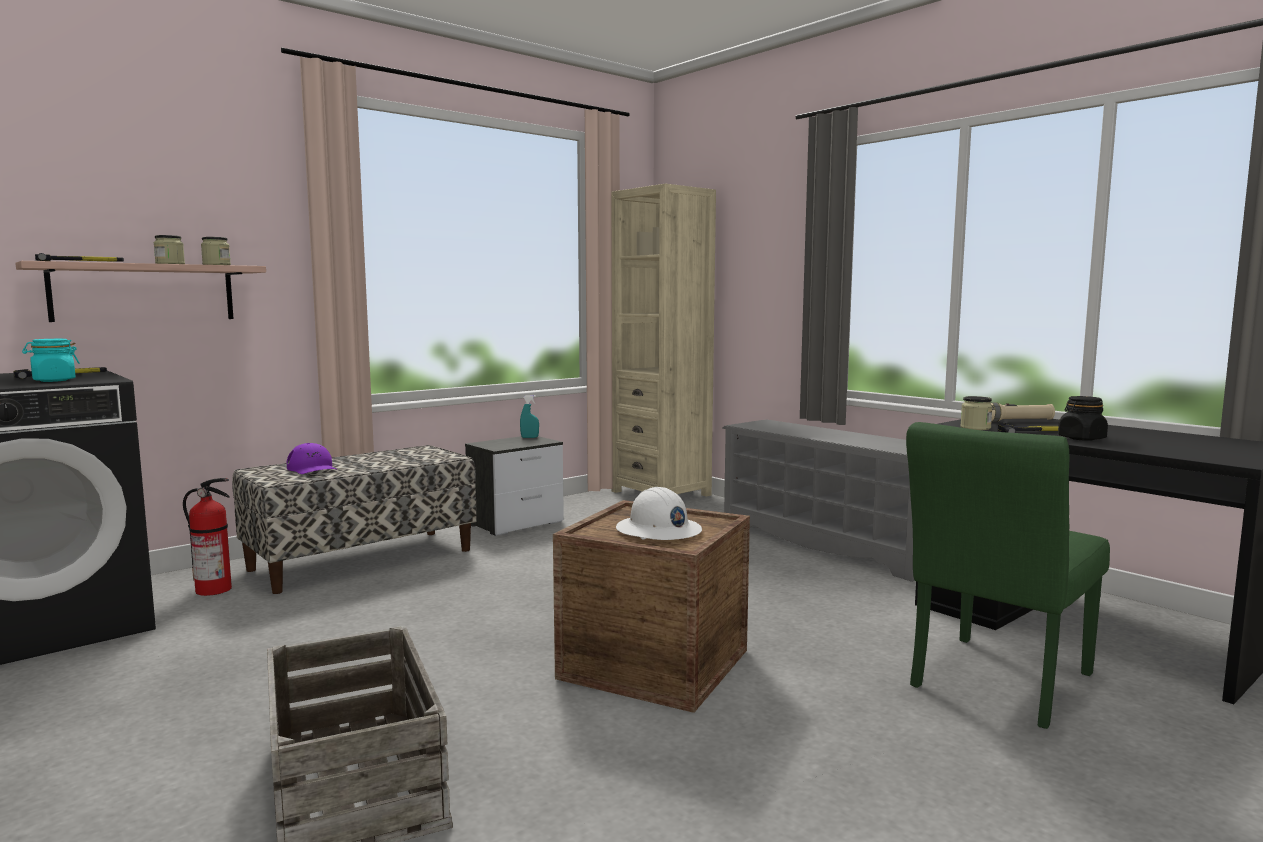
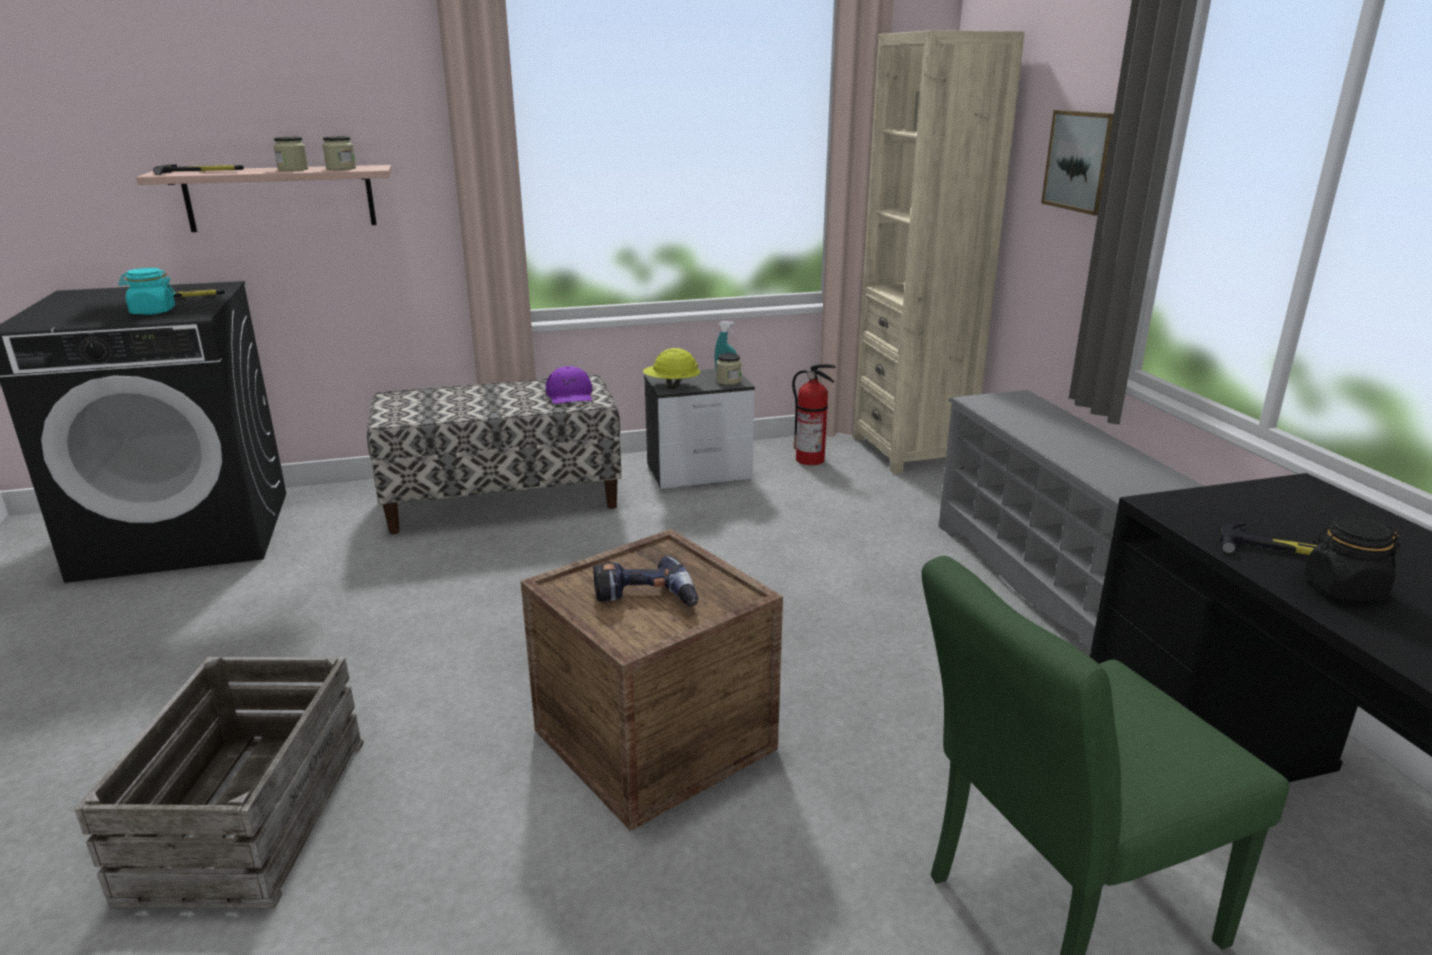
camera: 25 degrees right, 15 degrees up
fire extinguisher [183,478,232,596] -> fire extinguisher moved to [792,364,835,465]
purple cap [287,443,336,474] -> purple cap moved to [546,366,592,404]
white hard hat [616,487,702,540] -> power drill [593,556,698,606]
jar [960,396,993,430] -> jar moved to [716,353,741,385]
beige flashlight [990,403,1055,422] -> none
none -> yellow hard hat [643,348,701,389]
none -> picture [1041,110,1114,216]

